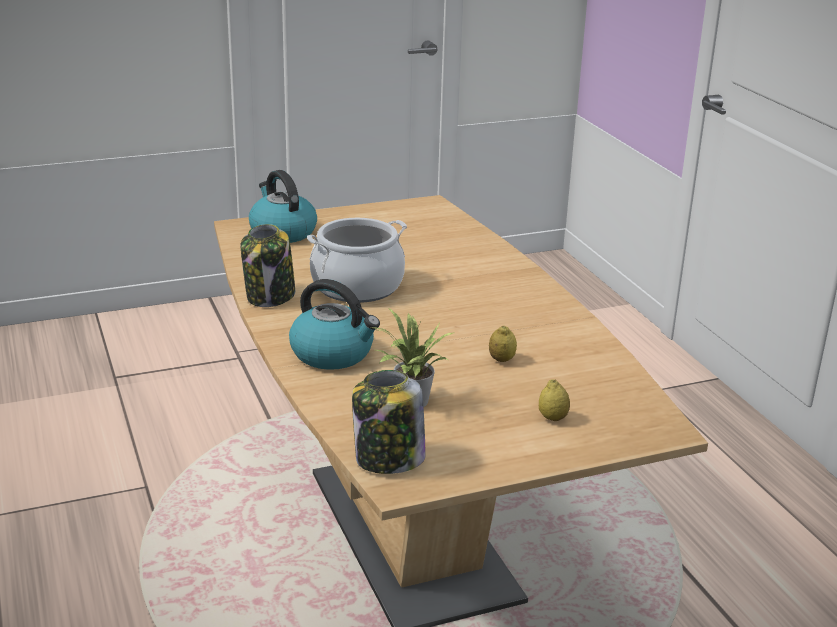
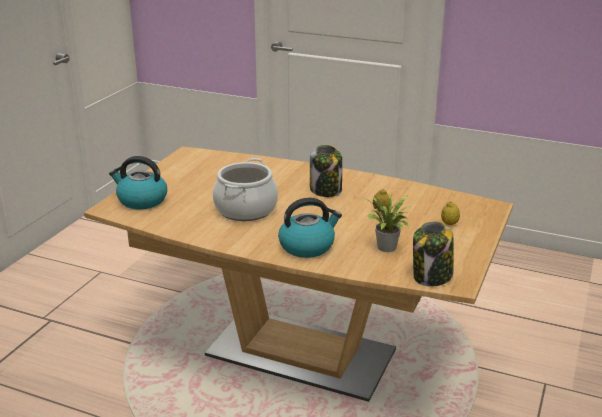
camera: 45 degrees left, 0 degrees up
jar [241,224,295,307] -> jar moved to [310,145,342,197]

